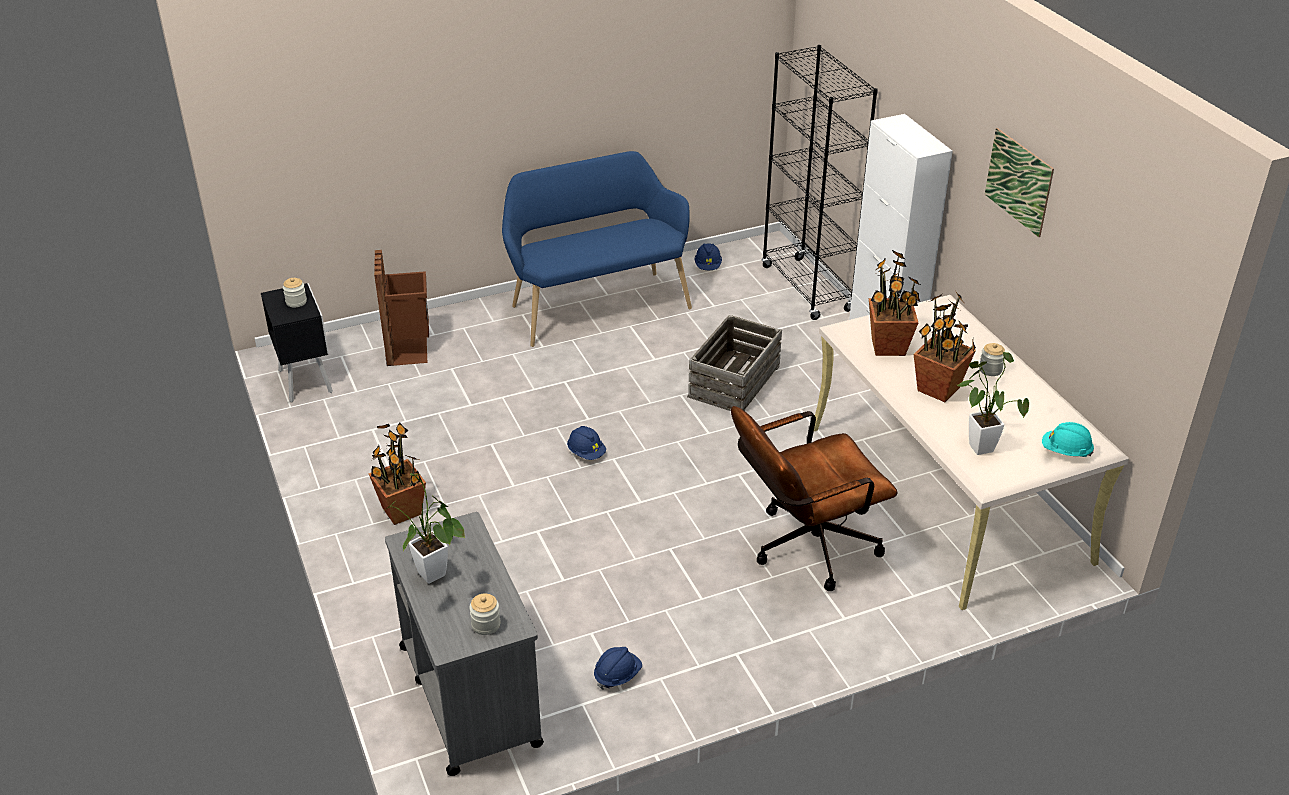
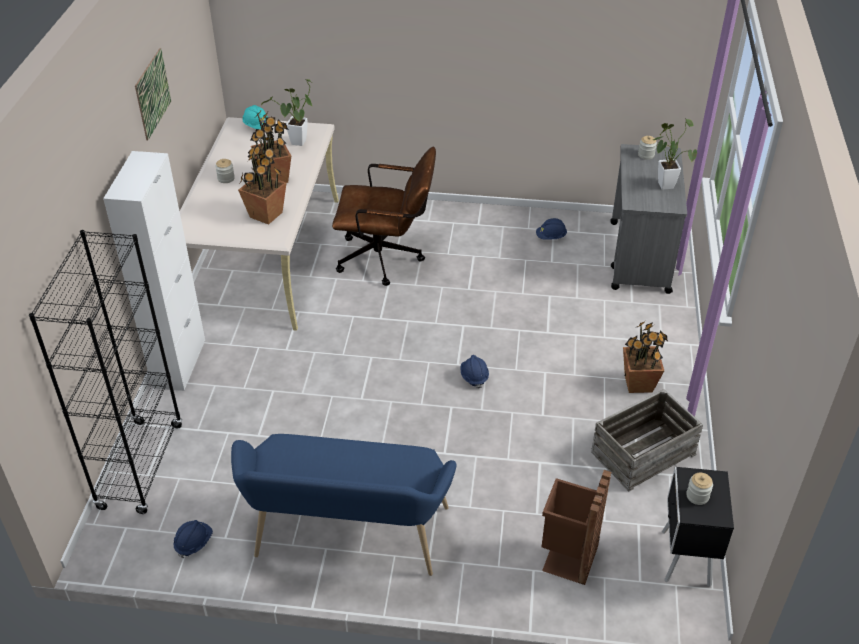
camera: 150 degrees left, 5 degrees up
crate [687,315,782,411] -> crate moved to [591,389,703,491]

